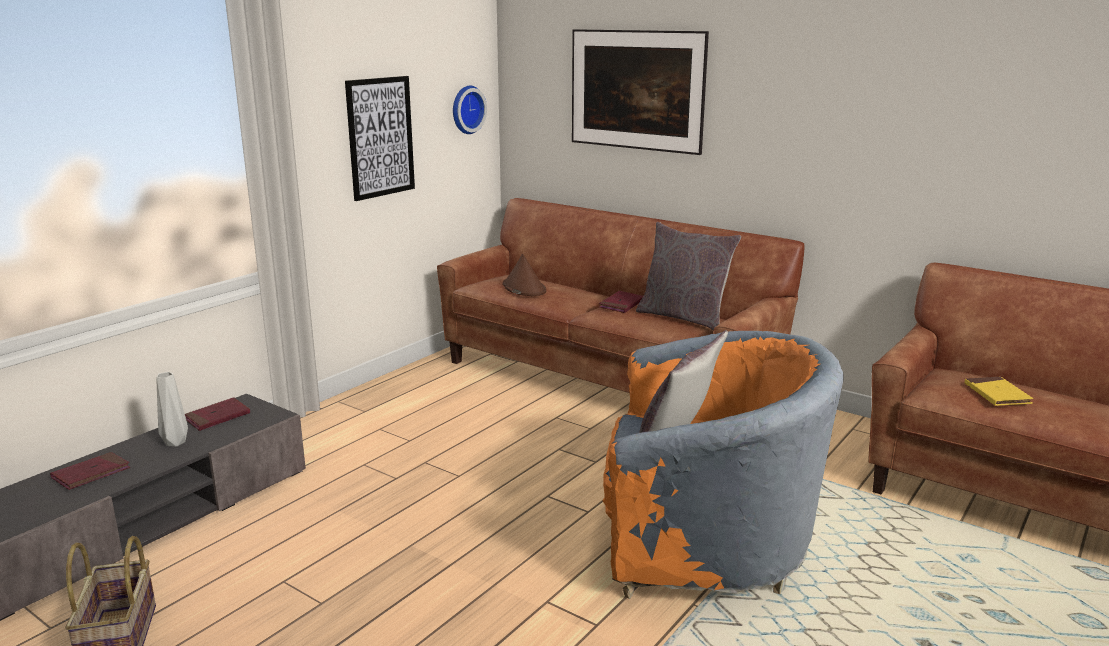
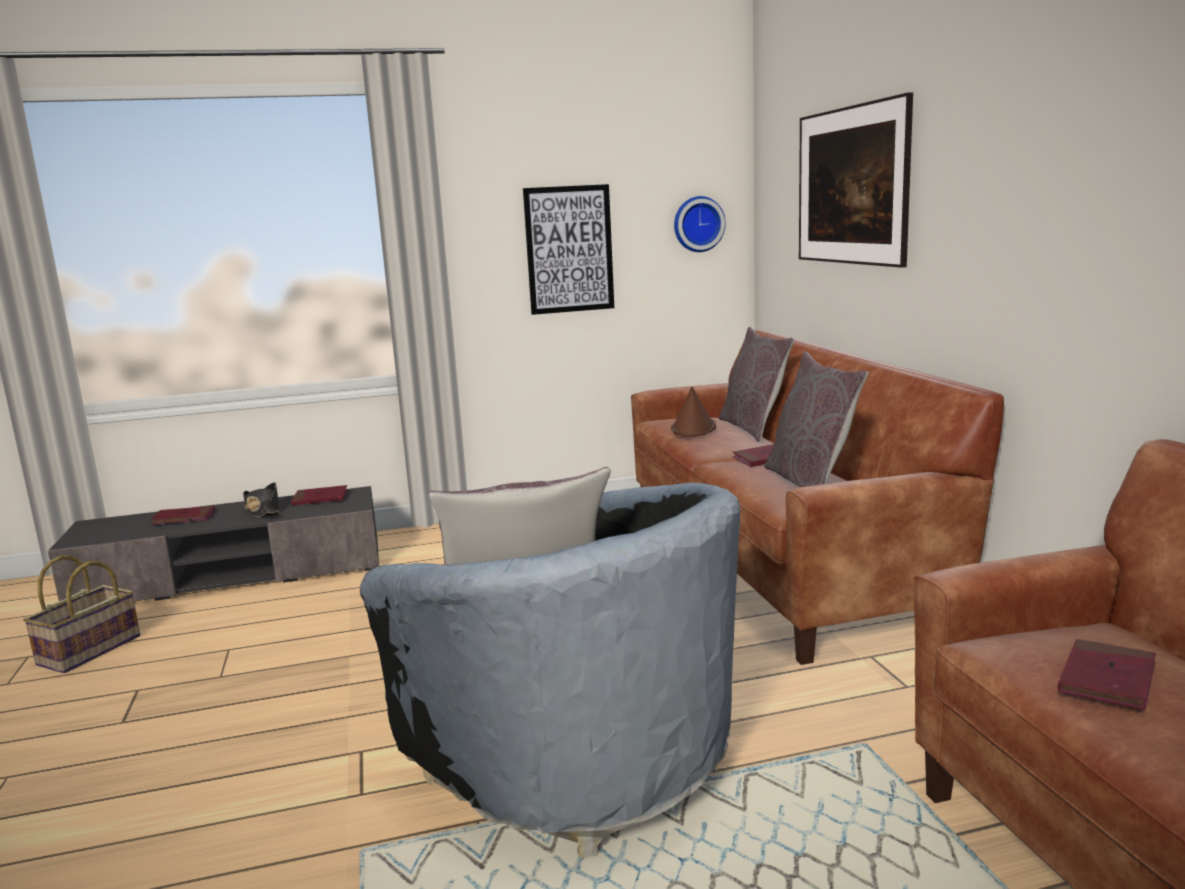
camera: 40 degrees right, 5 degrees down
grey vase [156,372,188,447] -> black hat [243,482,280,518]
orange armchair [602,331,844,599] -> black armchair [360,483,741,858]
yellow book [965,377,1033,406] -> red book [1058,639,1156,710]
none -> grey pillow [719,327,795,442]

